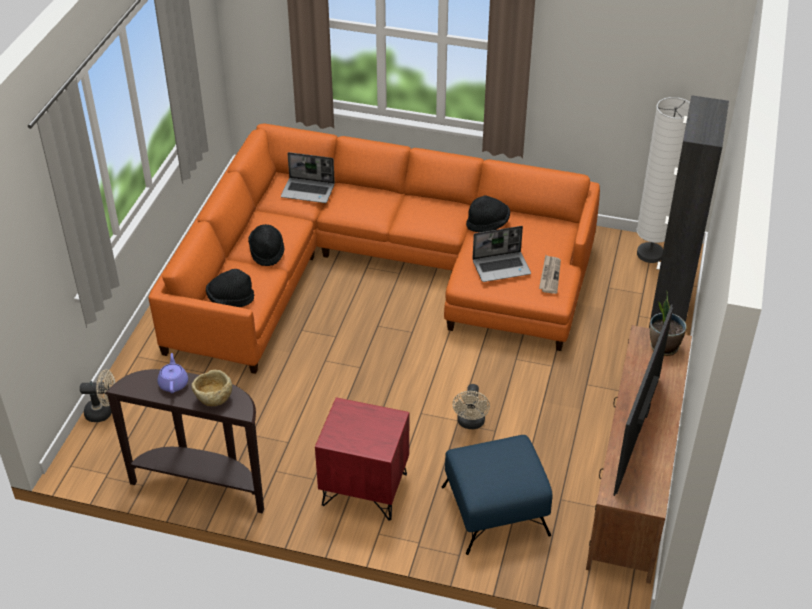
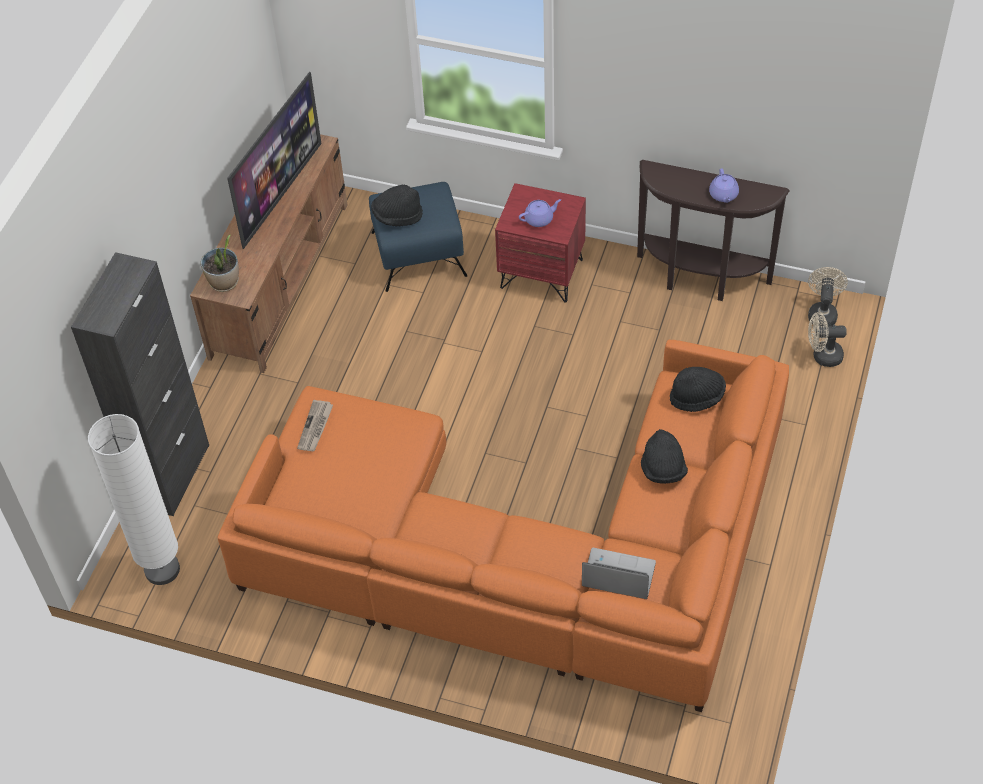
camera: 175 degrees left, 10 degrees up
beige bowl [191,370,232,406] -> none
beige fan [452,384,490,429] -> beige fan moved to [808,267,848,326]
black hat [466,196,510,232] -> black hat moved to [371,185,423,226]
laptop [472,226,531,282] -> none
none -> purple teapot [519,199,561,227]

